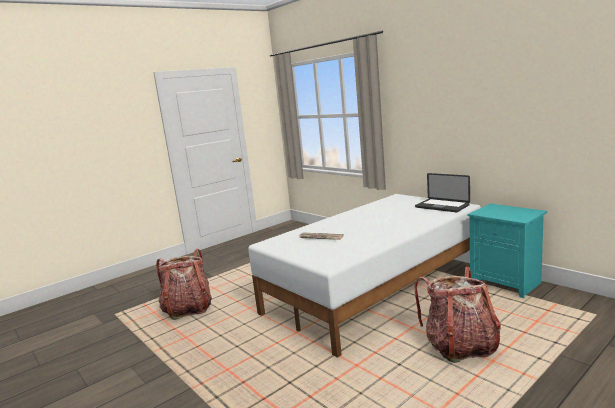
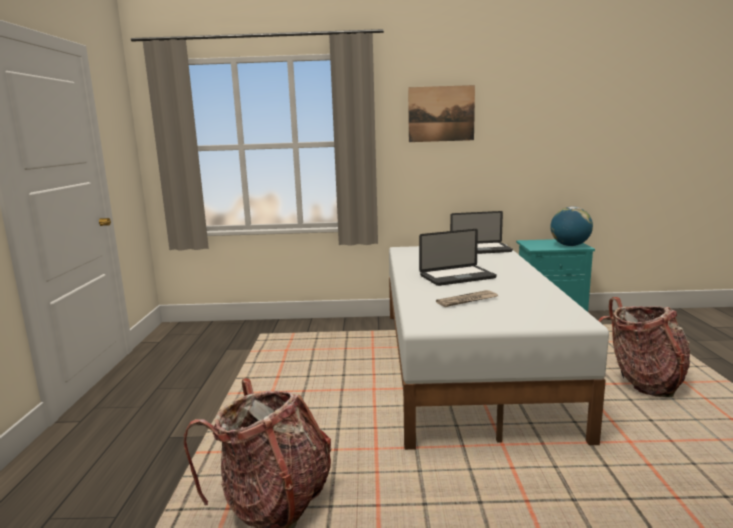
camera: 50 degrees left, 0 degrees up
none -> picture [408,85,475,142]
none -> laptop [419,229,497,286]
none -> globe [550,207,593,246]

